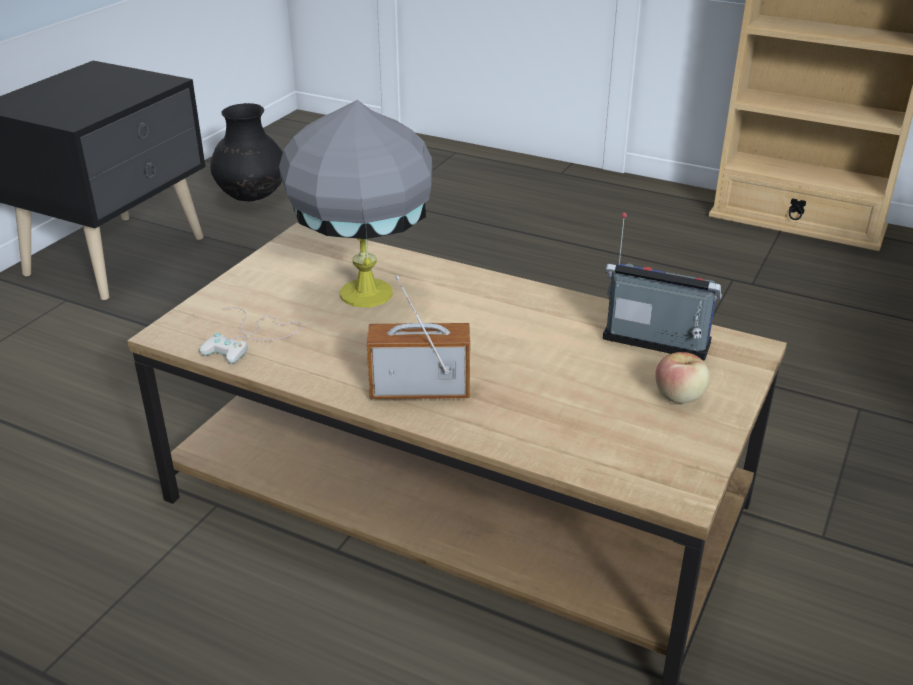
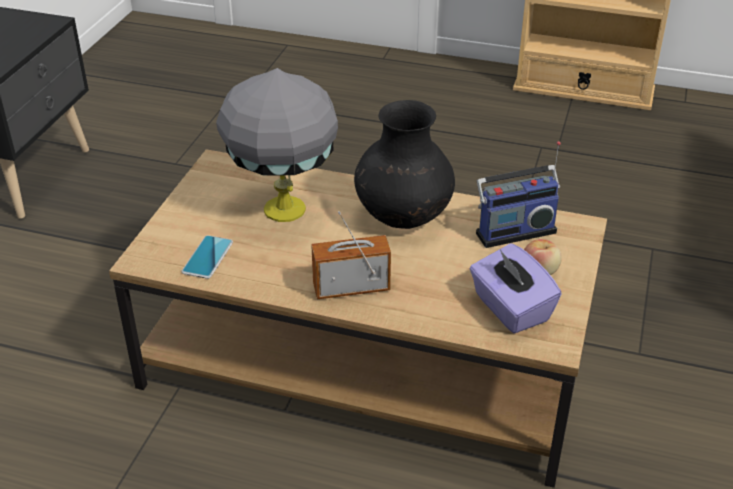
camera: 10 degrees left, 5 degrees up
white game controller [199,307,302,364] -> phone [181,235,233,279]
black vase [210,103,283,201] -> black vase moved to [354,100,455,229]
radio [603,213,722,360] -> radio turned 150 degrees clockwise [476,141,561,248]
none -> purple tissue box [470,243,562,334]

